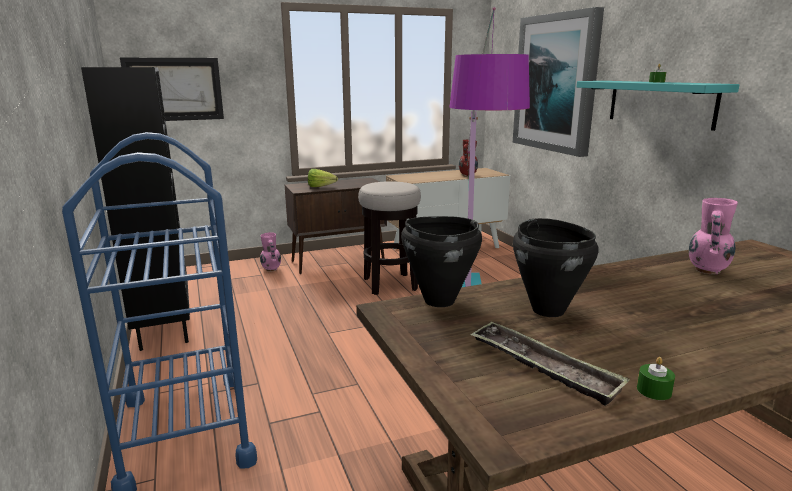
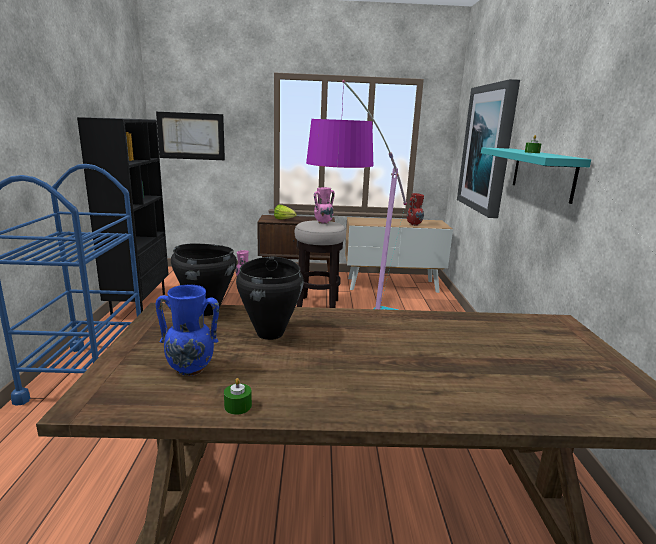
camera: 20 degrees right, 0 degrees up
tray [470,322,630,406] -> blue vase [155,284,219,376]
pink vase [689,198,738,274] -> pink vase moved to [314,187,335,224]

